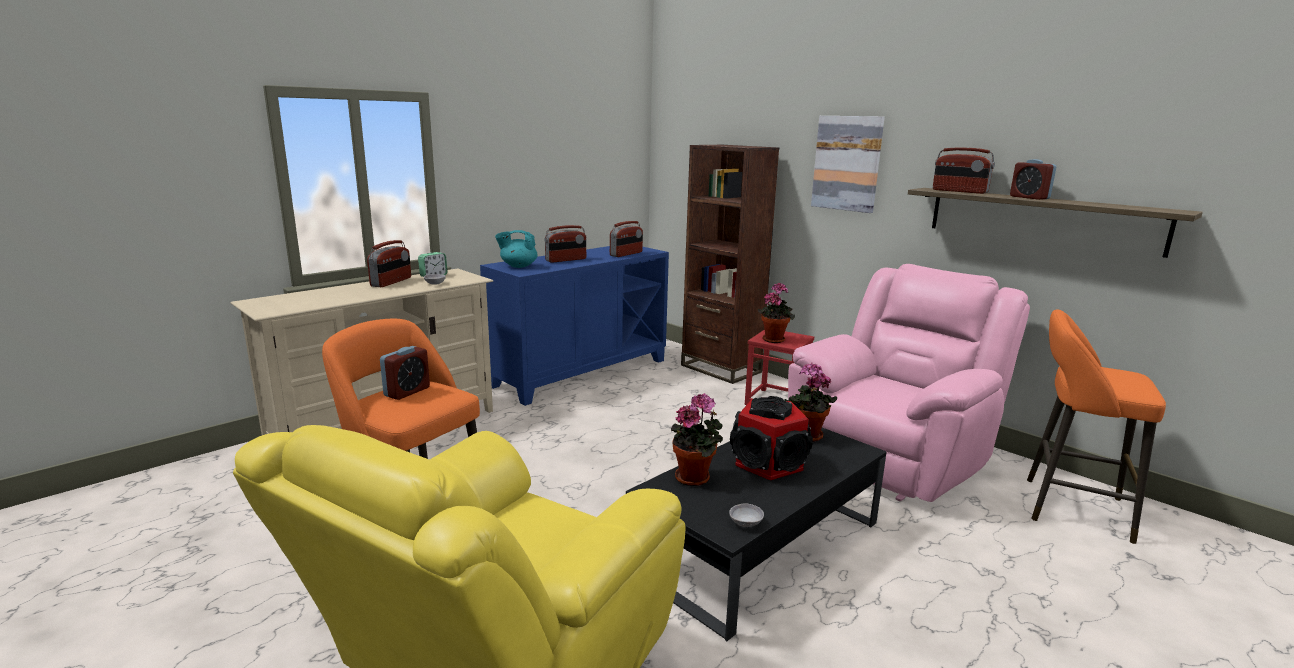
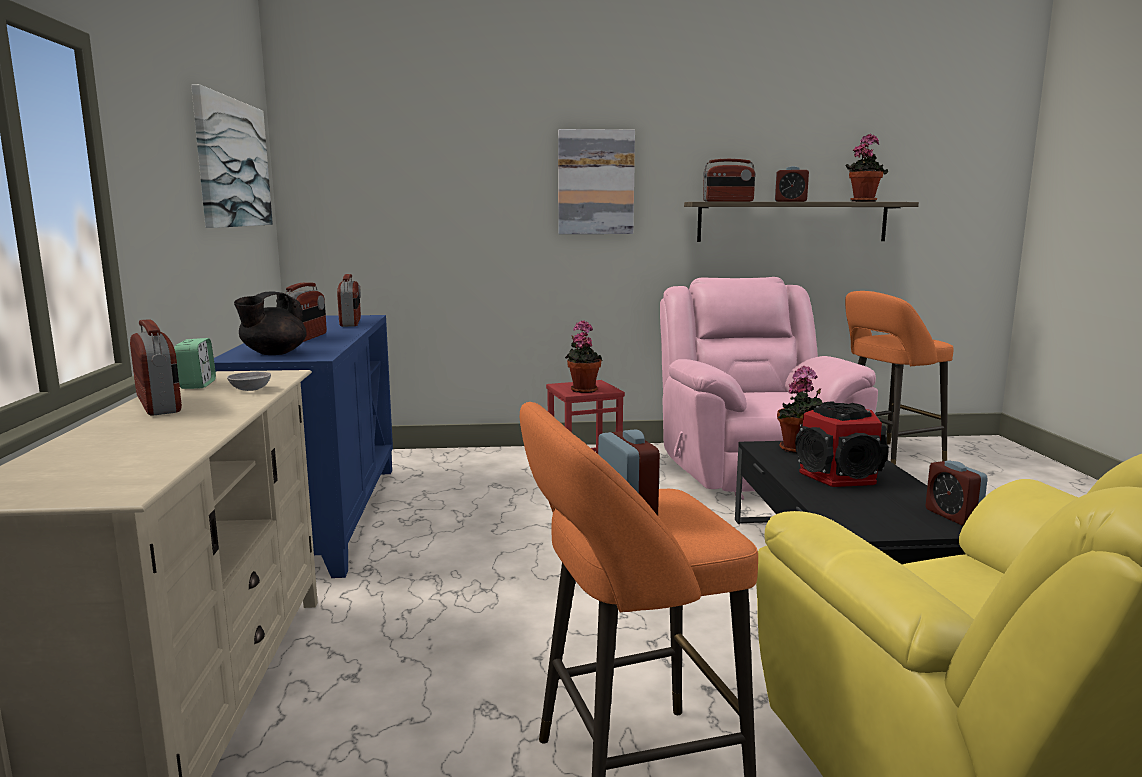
camera: 50 degrees left, 5 degrees down
turquoise teapot [495,230,538,268] -> black teapot [234,291,307,355]
potted plant [671,393,723,486] -> potted plant moved to [845,133,888,202]
brown bookcase [681,145,779,384] -> none
grey bowl [729,504,764,527] -> alarm clock [926,460,988,525]
none -> picture [191,84,273,228]

